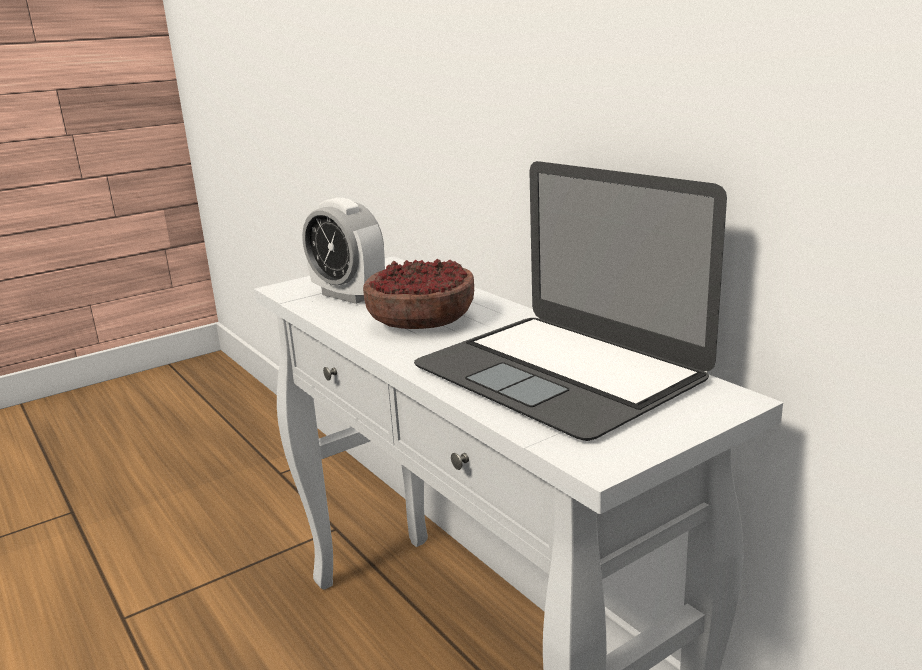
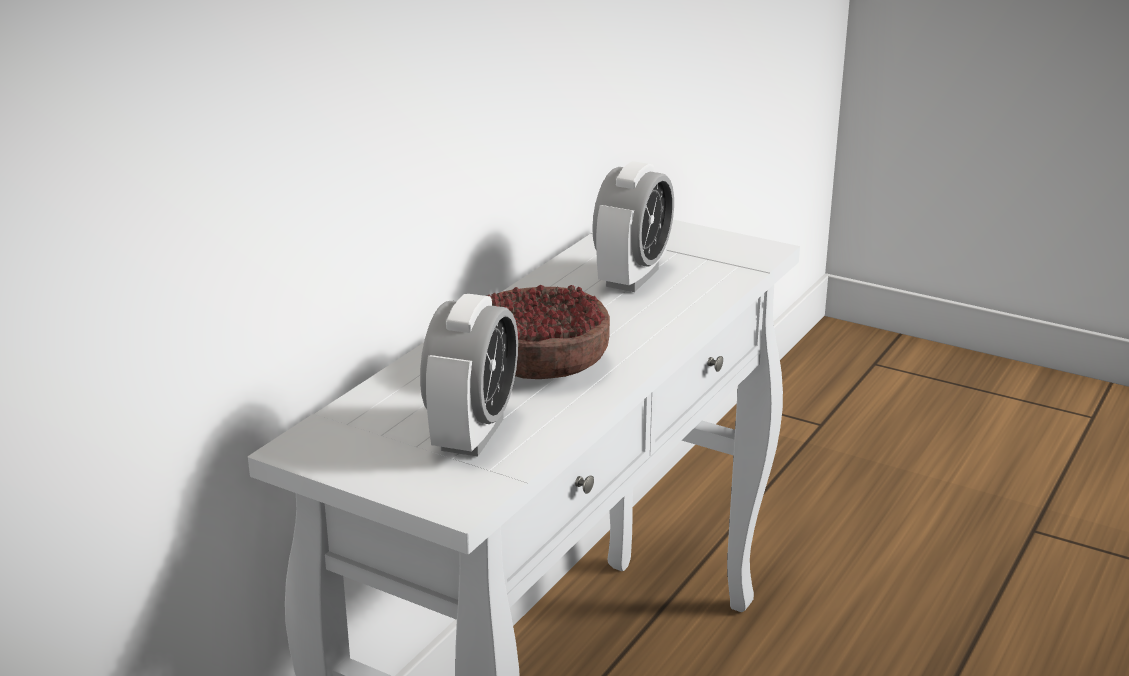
camera: 115 degrees left, 5 degrees up
laptop [414,161,727,441] -> alarm clock [592,161,674,292]

